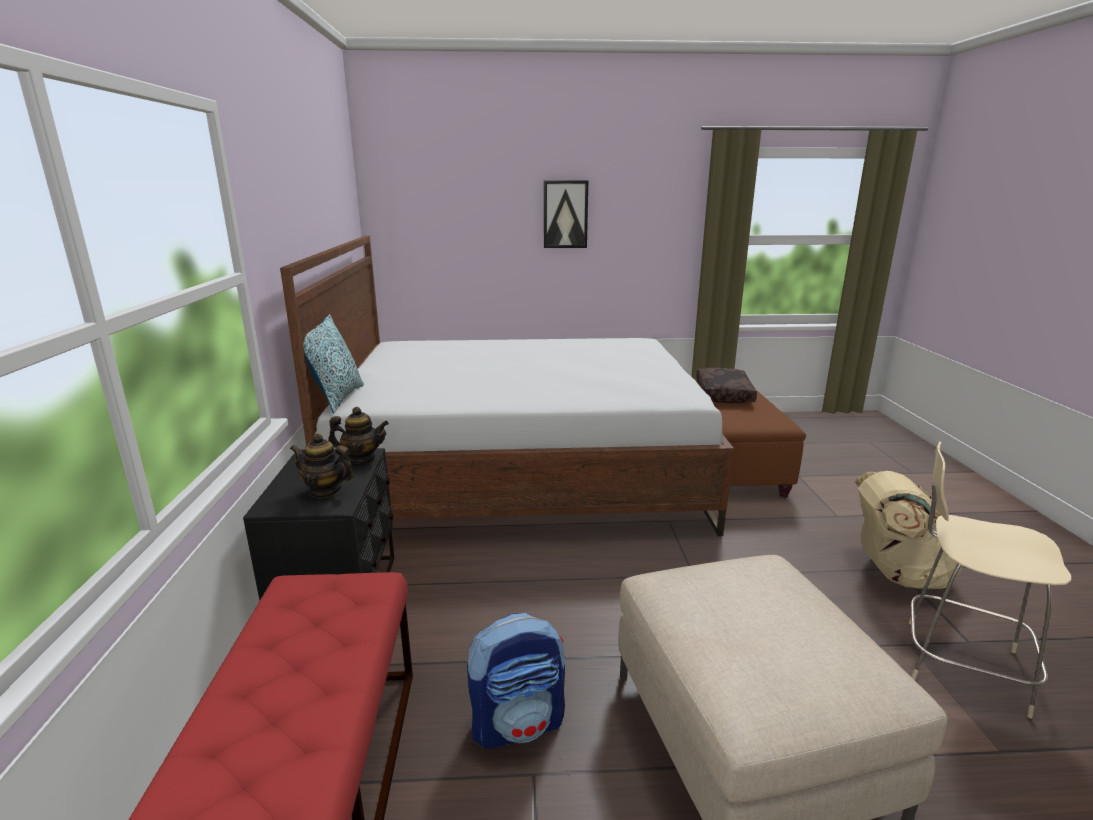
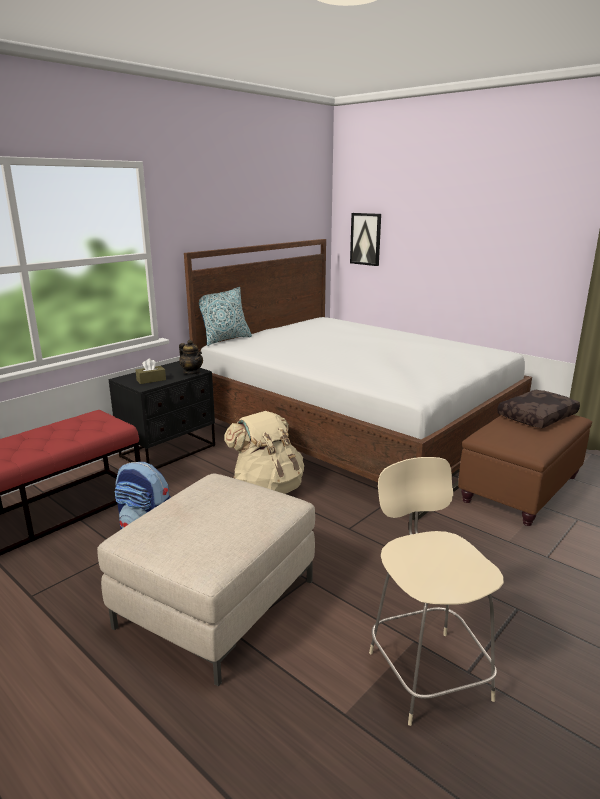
camera: 45 degrees right, 0 degrees up
teapot [290,433,354,499] -> brown tissue box [136,358,166,384]
picture [544,180,588,248] -> picture moved to [350,213,381,266]
beige backpack [855,471,962,589] -> beige backpack moved to [224,411,304,494]

